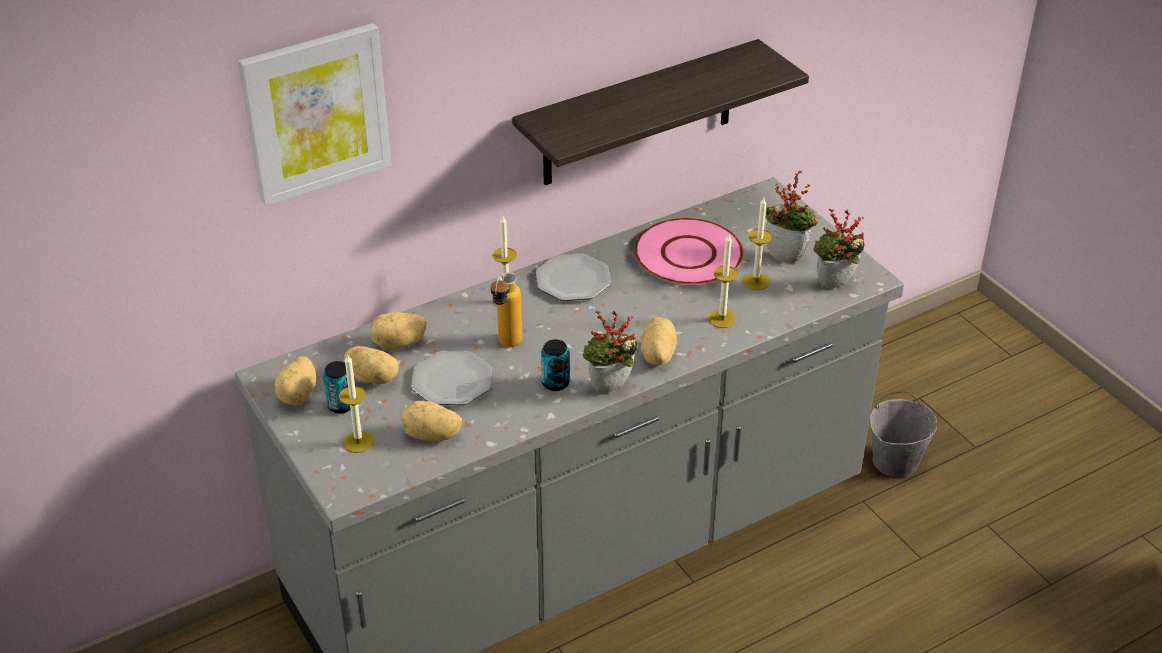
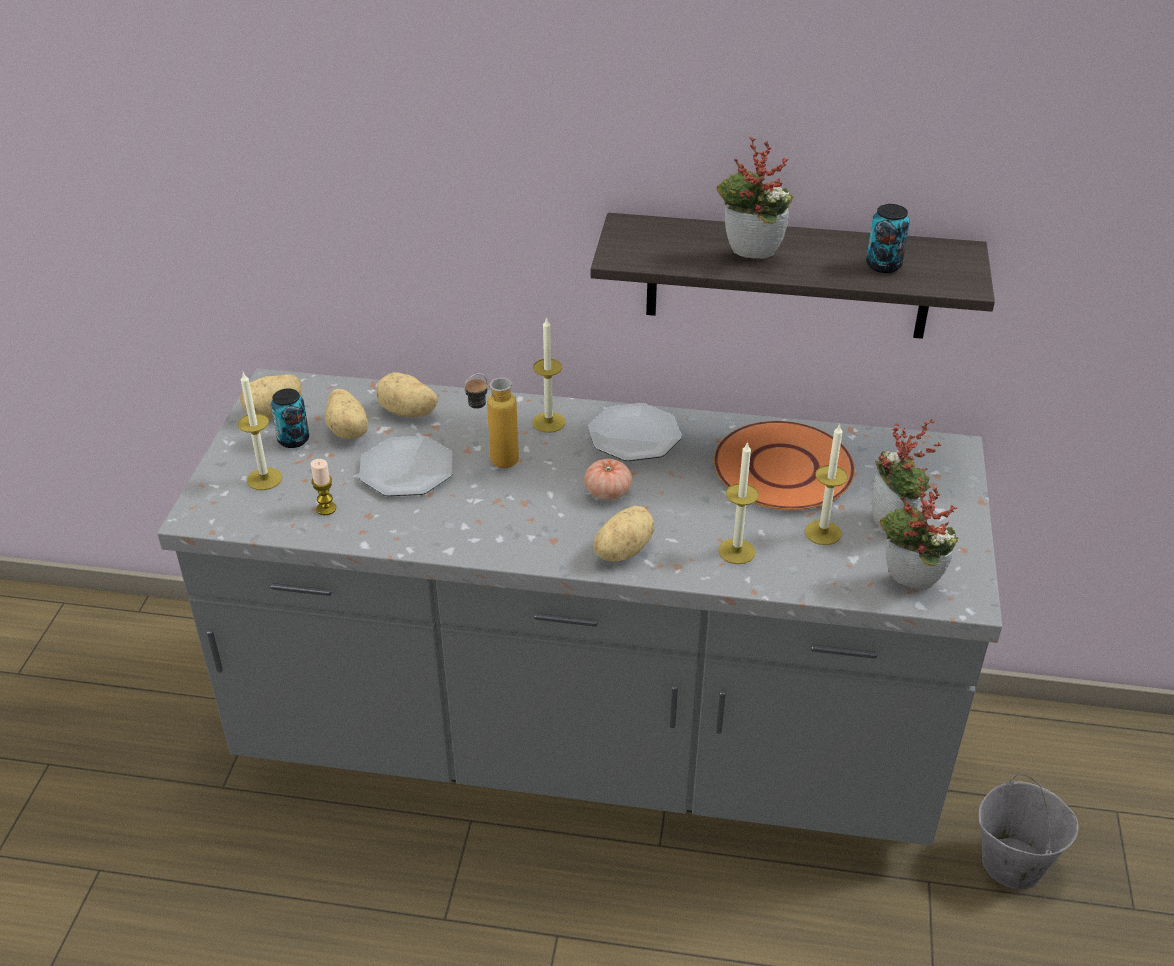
camera: 40 degrees right, 0 degrees up
picture [238,23,391,206] -> none
potato [401,401,462,442] -> candle [311,459,336,515]
can [541,339,570,391] -> can moved to [866,204,910,273]
potted plant [583,310,637,393] -> potted plant moved to [716,136,794,259]
pink plate [634,218,743,285] -> orange plate [714,421,855,510]
none -> tomato [584,459,632,500]

